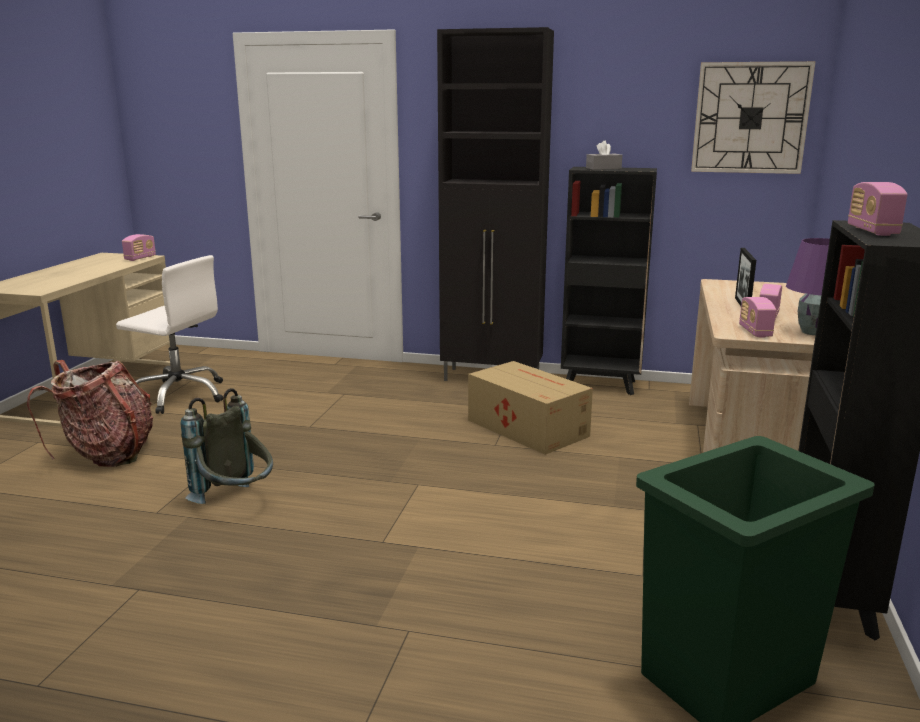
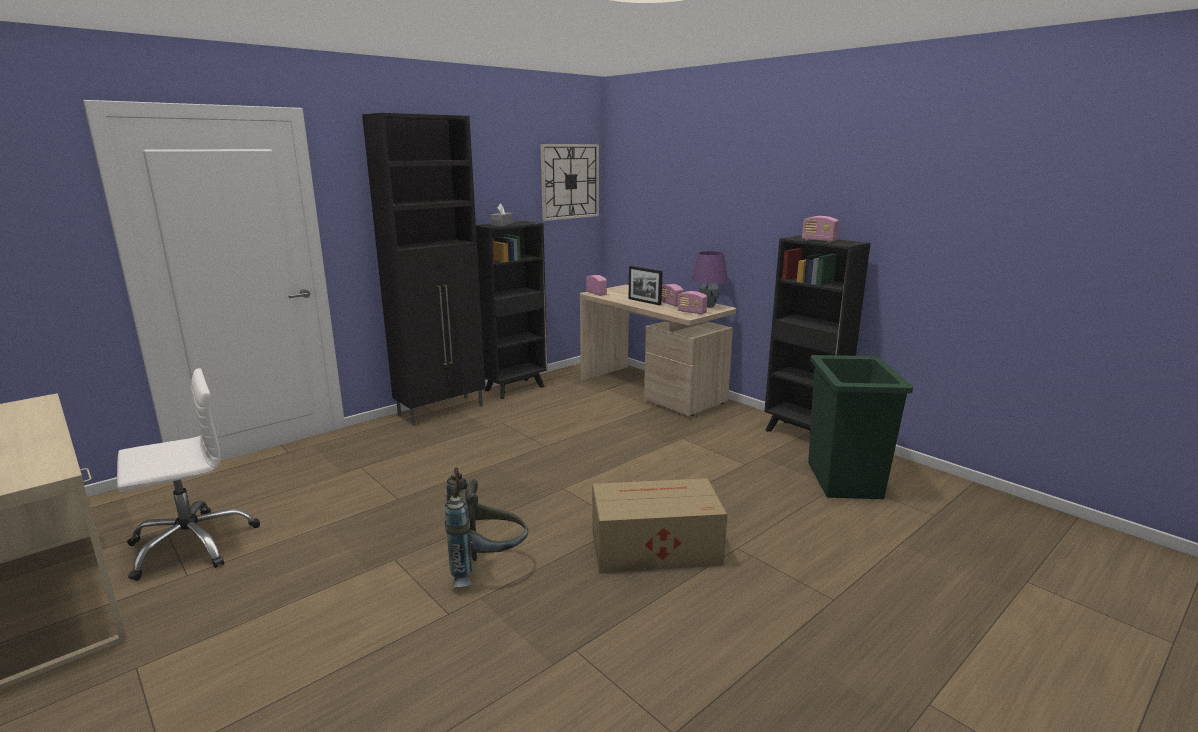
camera: 55 degrees left, 0 degrees up
backpack [27,360,153,467] -> none
radio [122,234,156,261] -> radio moved to [586,275,607,296]
cardboard box [468,361,593,455] -> cardboard box moved to [592,478,727,573]

